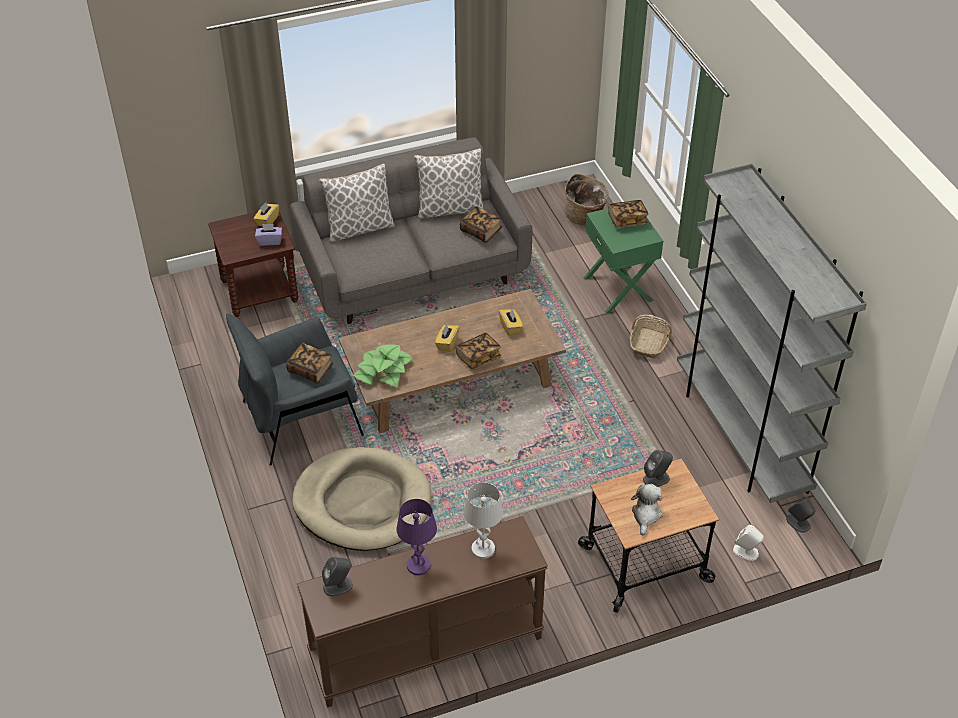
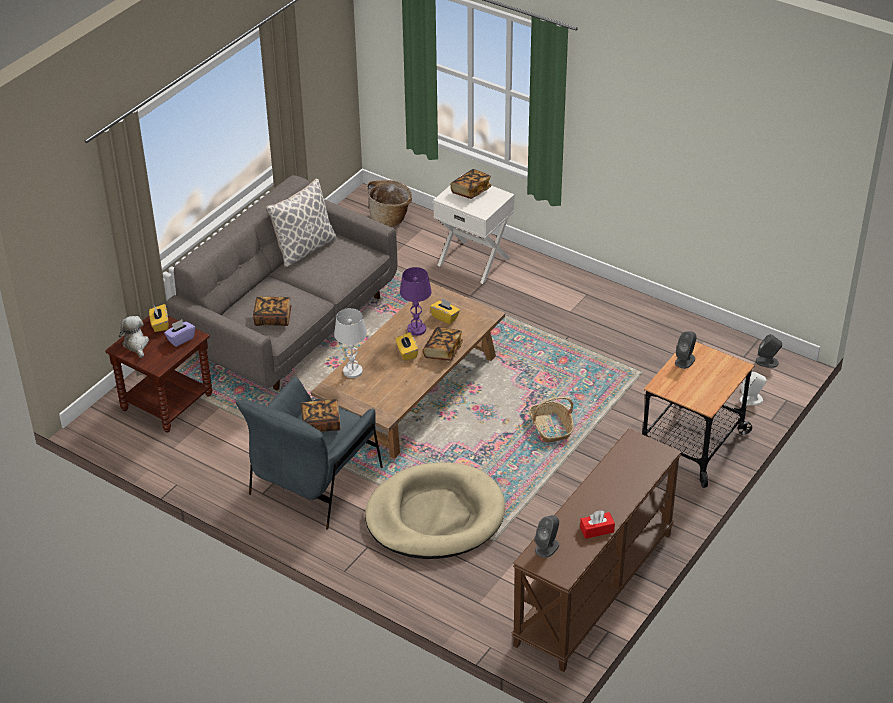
camera: 35 degrees left, 5 degrees down
pillow [319,163,395,242] -> none
potted plant [353,344,413,387] -> none
purple table lamp [397,499,437,575] -> purple table lamp moved to [400,267,432,336]
book [460,206,502,243] -> book moved to [253,296,291,326]
white table lamp [463,482,503,559] -> white table lamp moved to [334,308,367,378]
green nightstand [584,208,663,313] -> white nightstand [433,175,514,284]
basket [630,314,672,358] -> basket moved to [529,397,574,442]
plush toy [631,484,663,536] -> plush toy moved to [119,316,149,358]
grey bookcase [677,164,867,503] -> none
none -> red tissue box [580,510,615,539]

